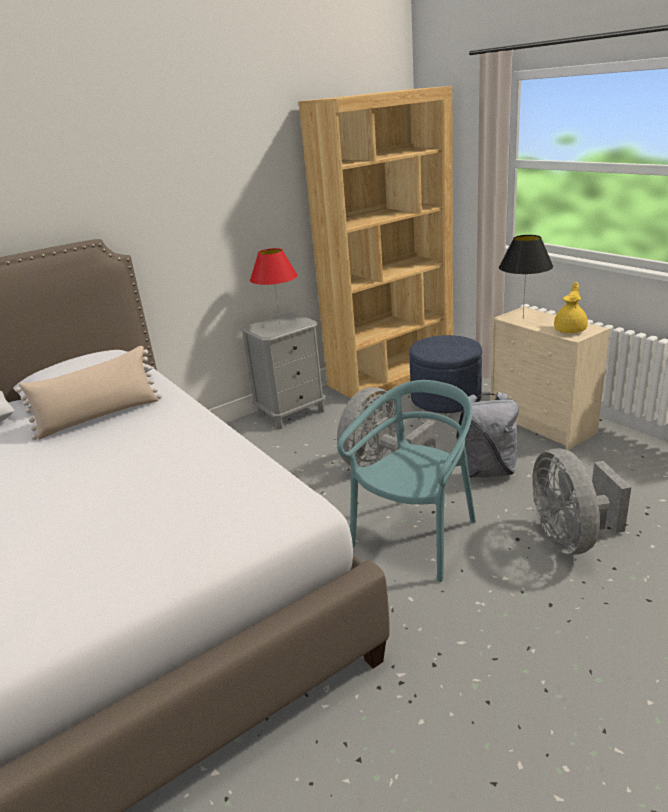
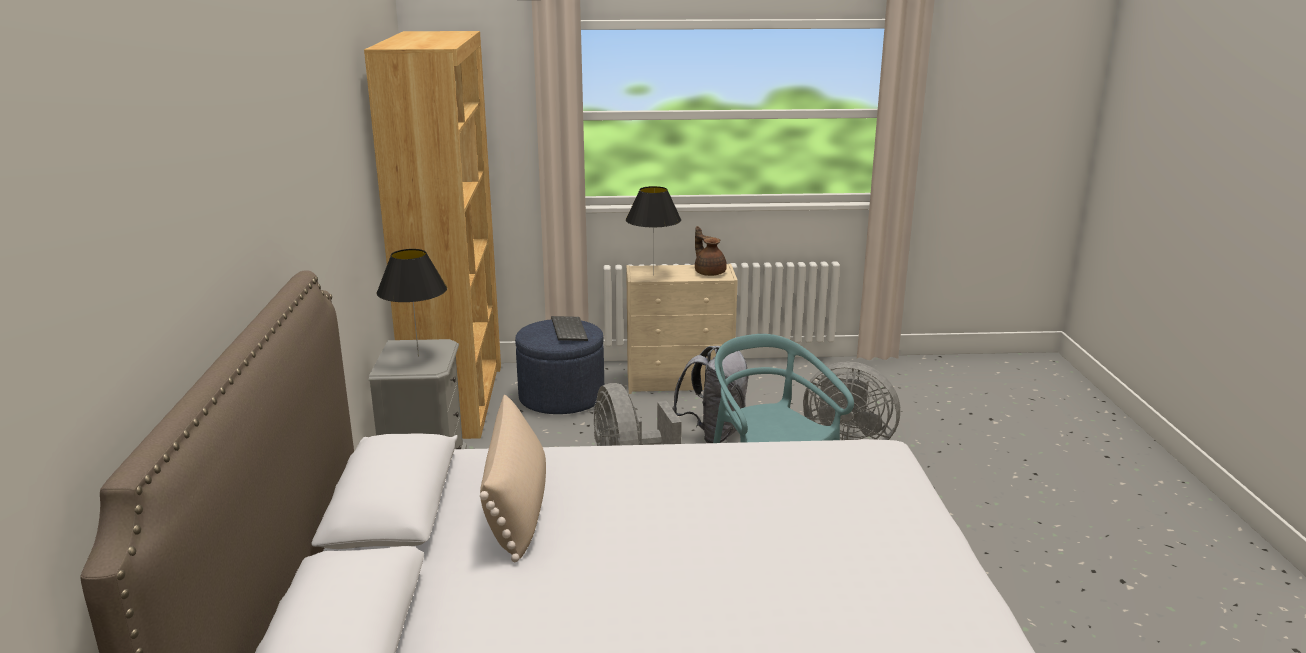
camera: 60 degrees left, 5 degrees down
red table lamp [250,248,298,323] -> black table lamp [377,249,447,357]
yellow teapot [554,282,588,333] -> brown teapot [695,226,727,276]
none -> keyboard [551,316,588,341]

